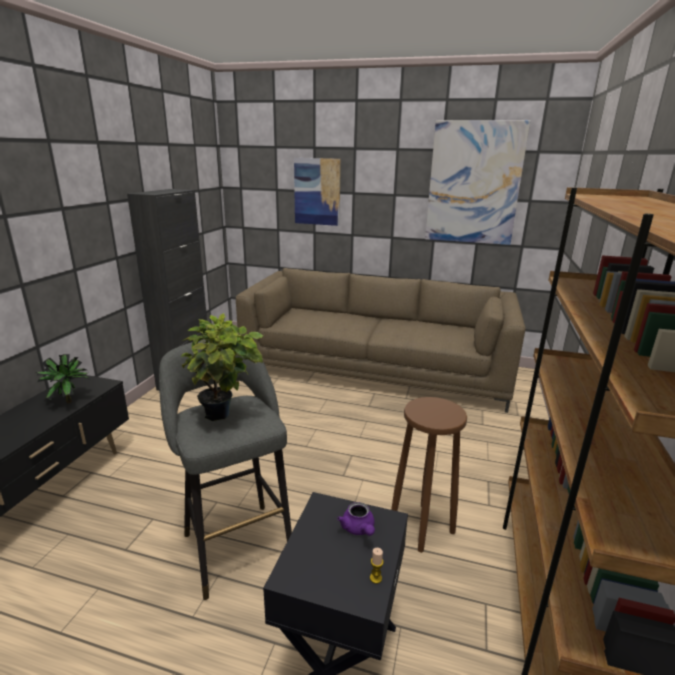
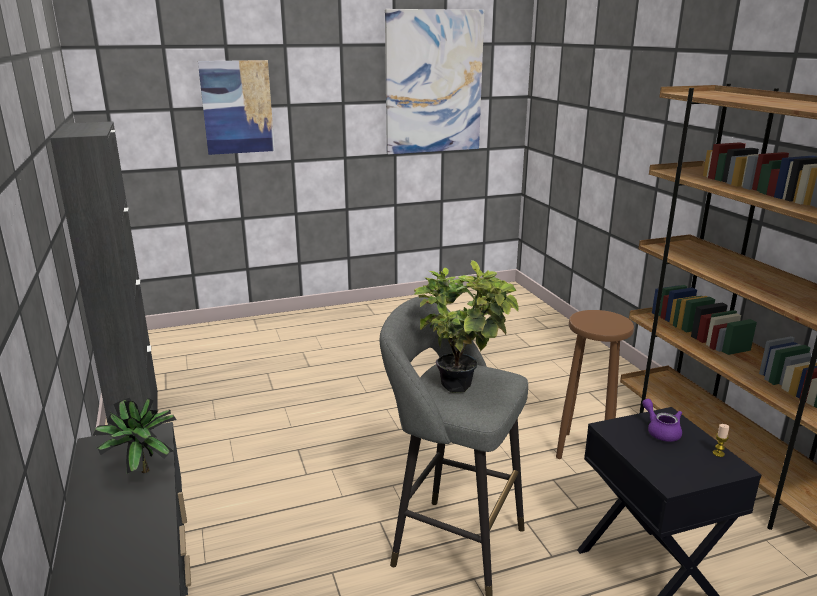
camera: 35 degrees left, 0 degrees up
brown sofa [236,268,525,413] -> none
purple teapot [337,502,375,536] -> purple teapot turned 150 degrees counterclockwise [642,399,682,442]

